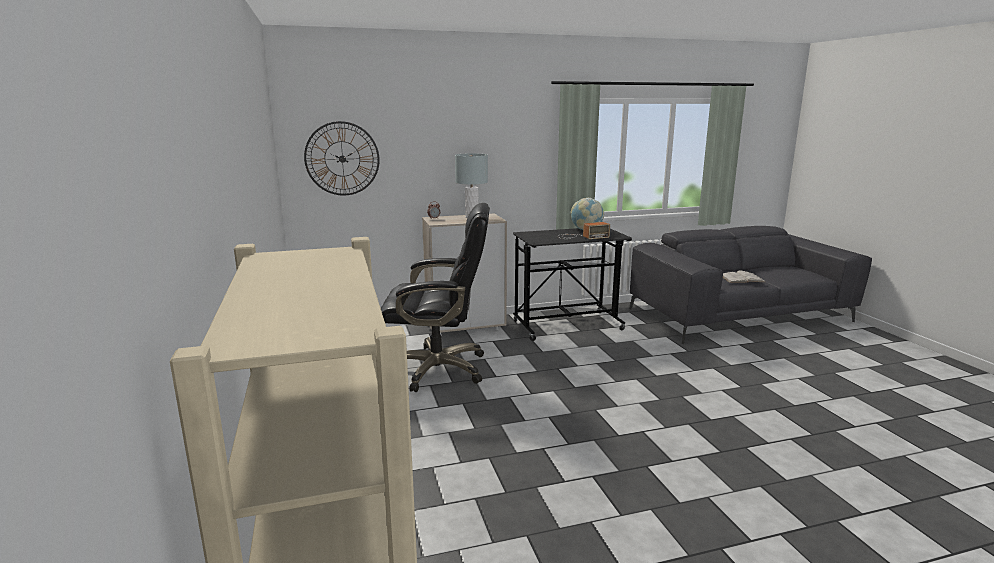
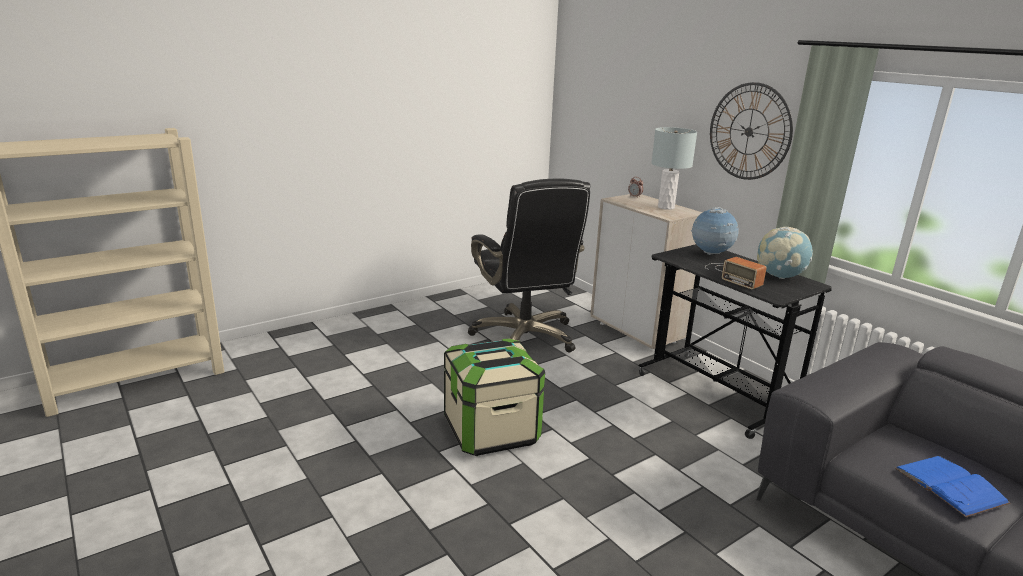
camera: 70 degrees right, 5 degrees up
wall clock [304,121,380,195] -> wall clock moved to [710,82,793,180]
white book [723,270,765,283] -> blue book [895,456,1010,517]
none -> storage box [444,338,545,456]
none -> globe [691,207,739,255]

